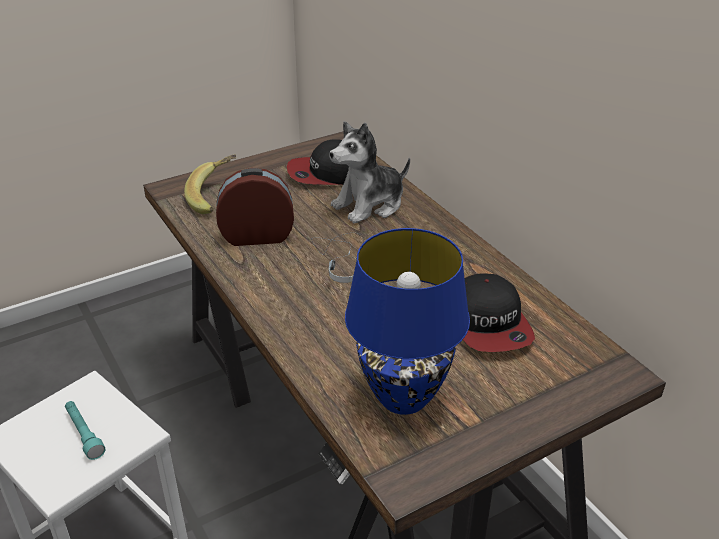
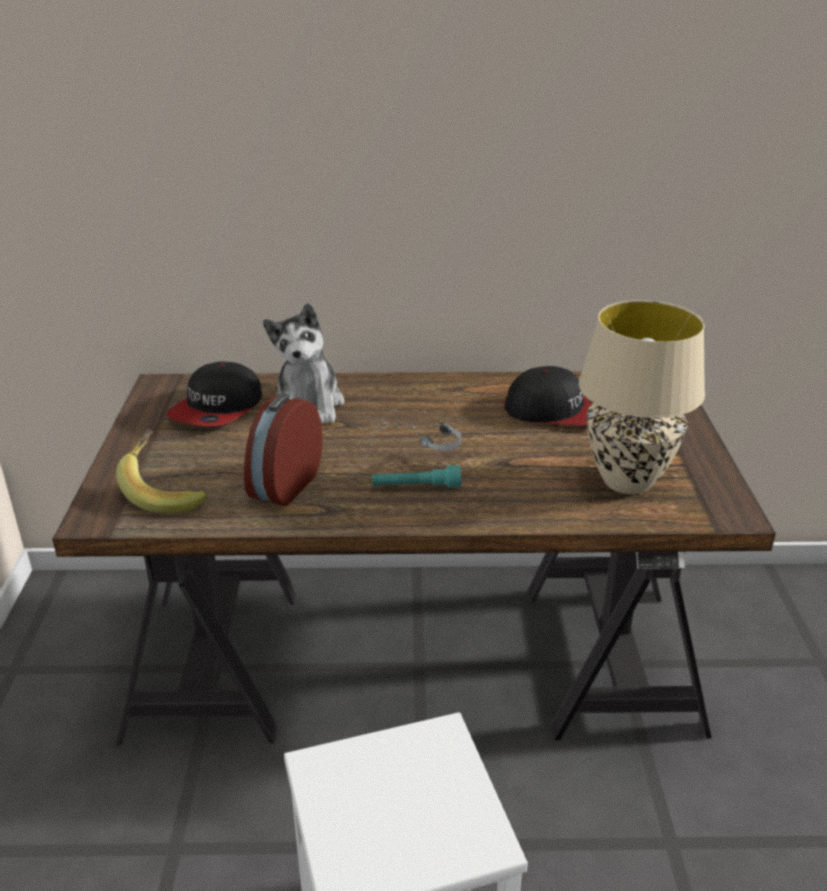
camera: 60 degrees left, 5 degrees down
turquoise flashlight [65,401,105,460] -> turquoise flashlight moved to [372,466,461,488]
blue table lamp [345,228,470,415] -> beige table lamp [579,300,705,494]

